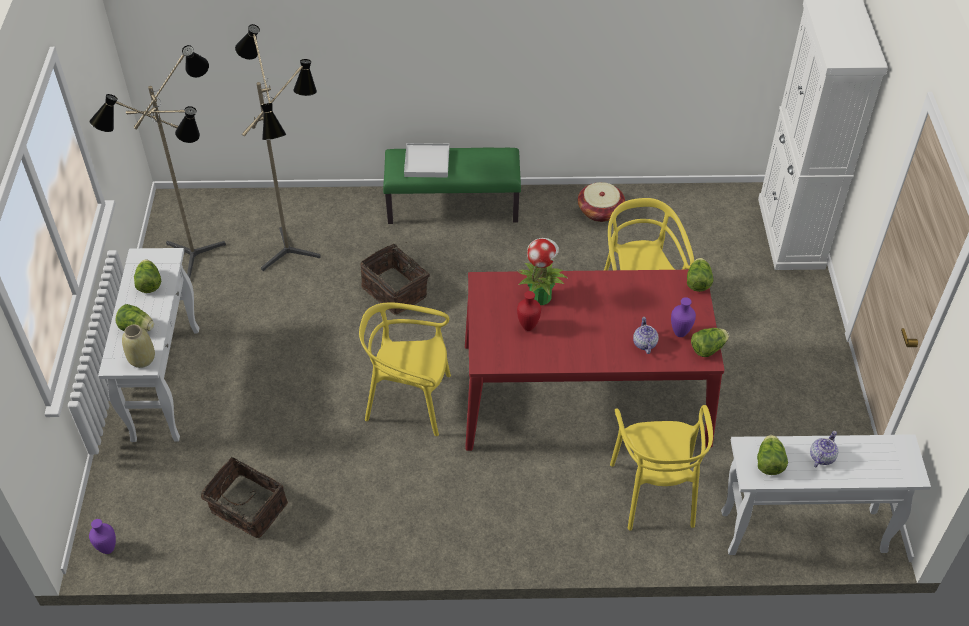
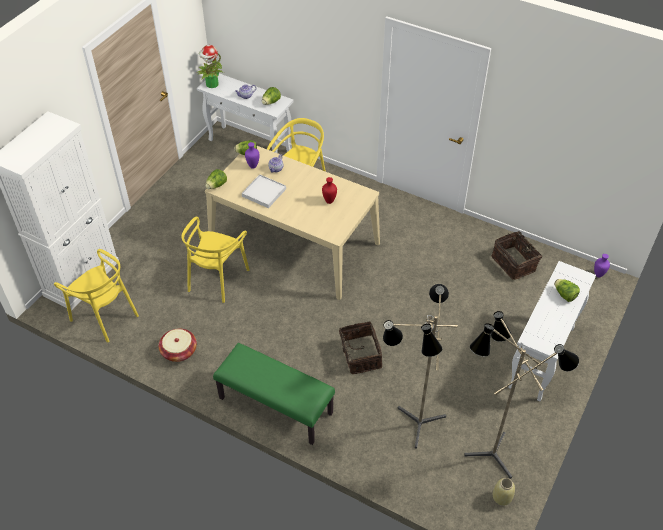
camera: 150 degrees left, 0 degrees up
beige vase [122,325,155,368] -> beige vase moved to [493,478,515,506]
lettuce [134,259,161,293] -> none
yellow chair [359,303,451,436] -> yellow chair moved to [54,249,139,342]
white tray [404,143,449,178] -> white tray moved to [242,175,286,208]
red dining table [465,270,725,451] -> beige dining table [205,146,380,300]
potted plant [518,238,567,305] -> potted plant moved to [196,45,224,88]

